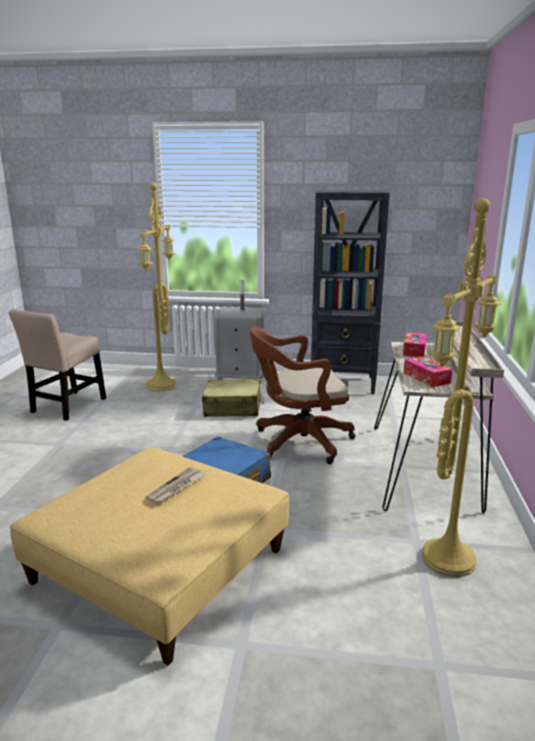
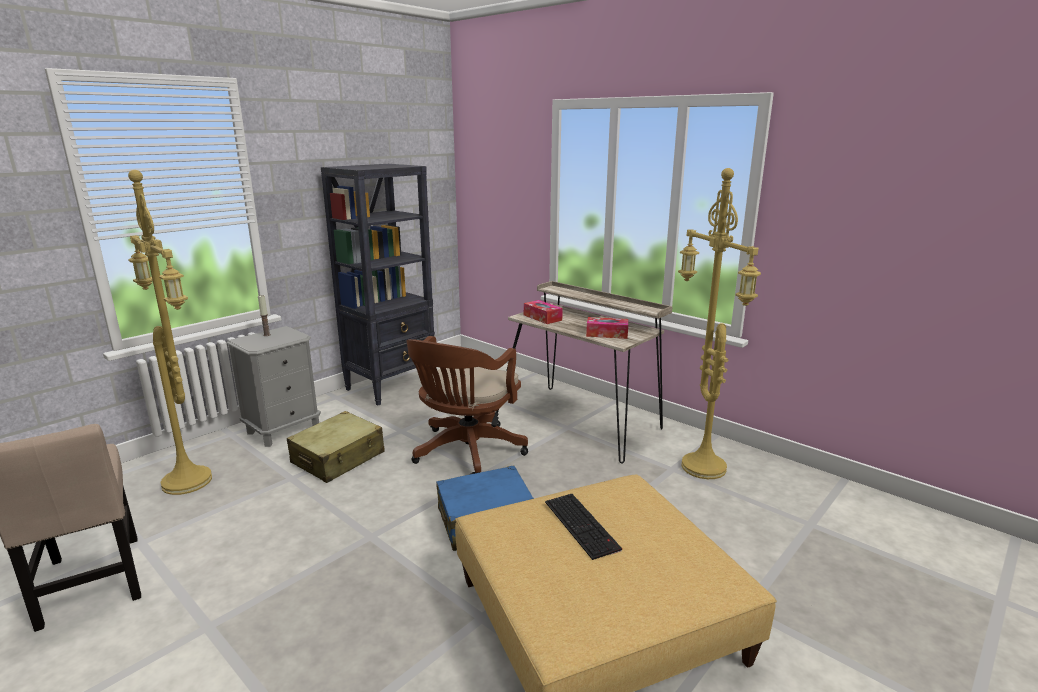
camera: 55 degrees left, 0 degrees up
newspaper [145,467,205,504] -> keyboard [545,494,622,560]

